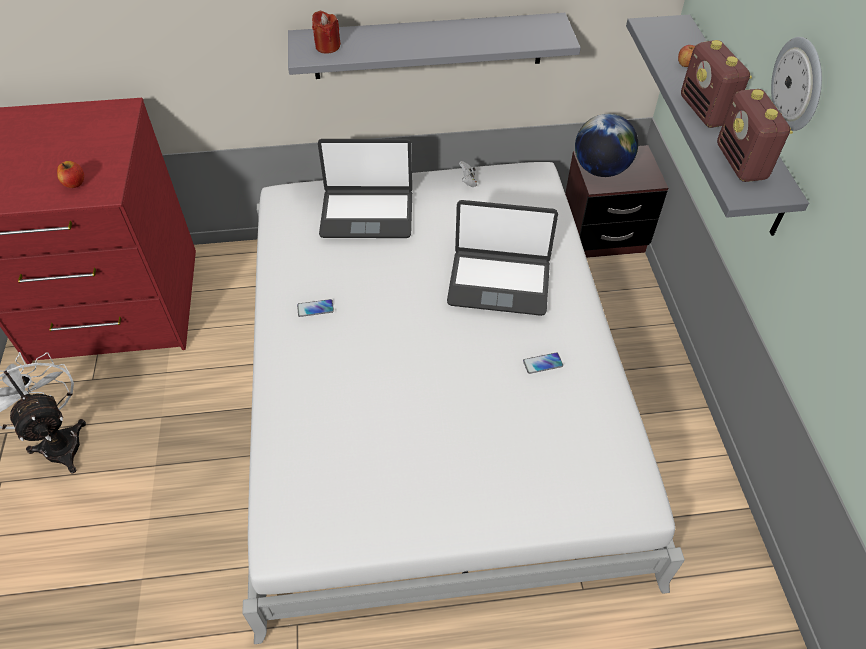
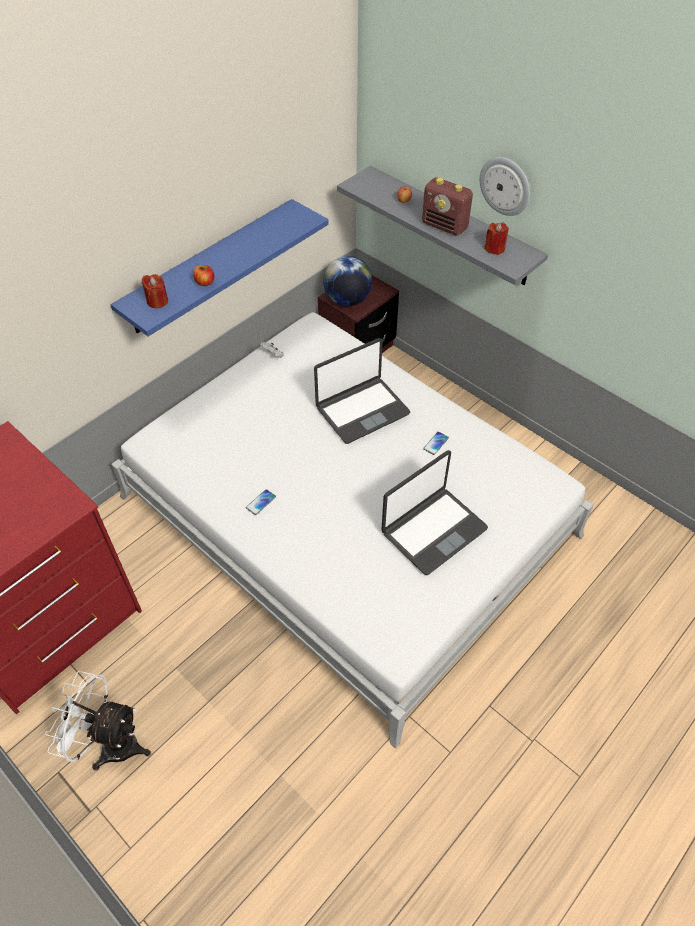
camera: 40 degrees left, 0 degrees up
apple [57,161,84,188] -> apple moved to [193,265,214,286]
grey shelf [288,13,581,79] -> blue shelf [110,199,329,337]
laptop [318,139,412,238] -> laptop moved to [381,450,488,575]
radio [717,89,793,182] -> red candle [484,222,509,255]

